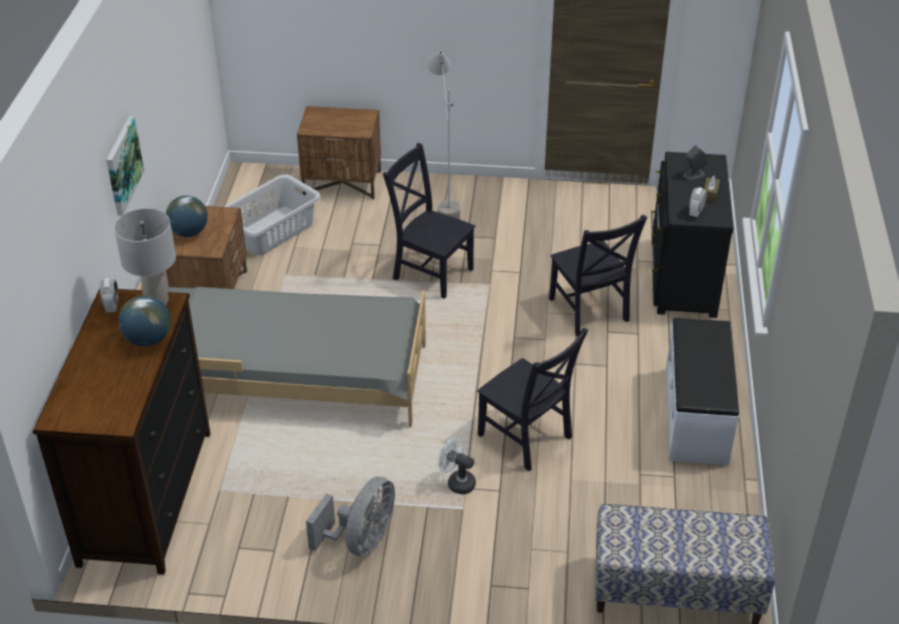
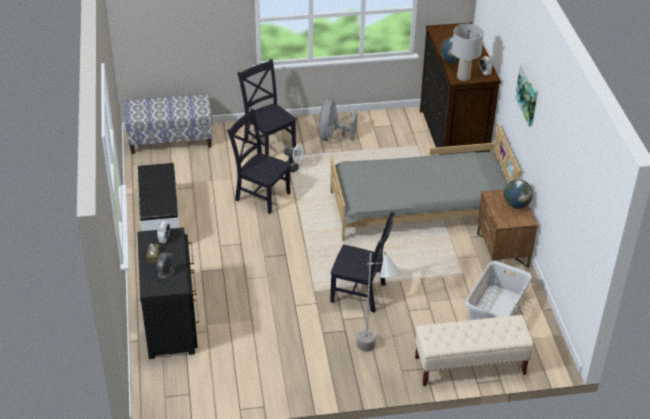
camera: 165 degrees right, 0 degrees up
brown nightstand [297,106,381,200] -> beige bench [415,315,533,386]
black chair [549,215,647,336] -> black chair moved to [238,59,297,156]

